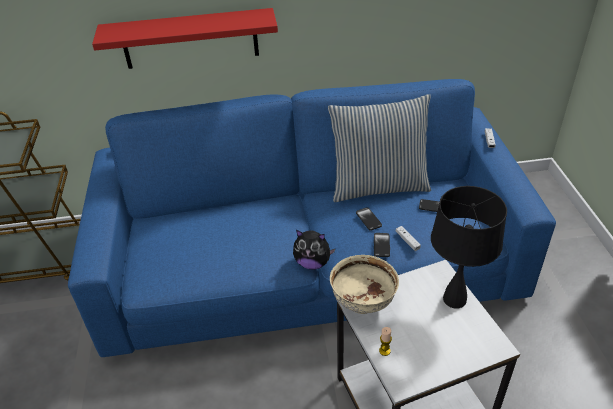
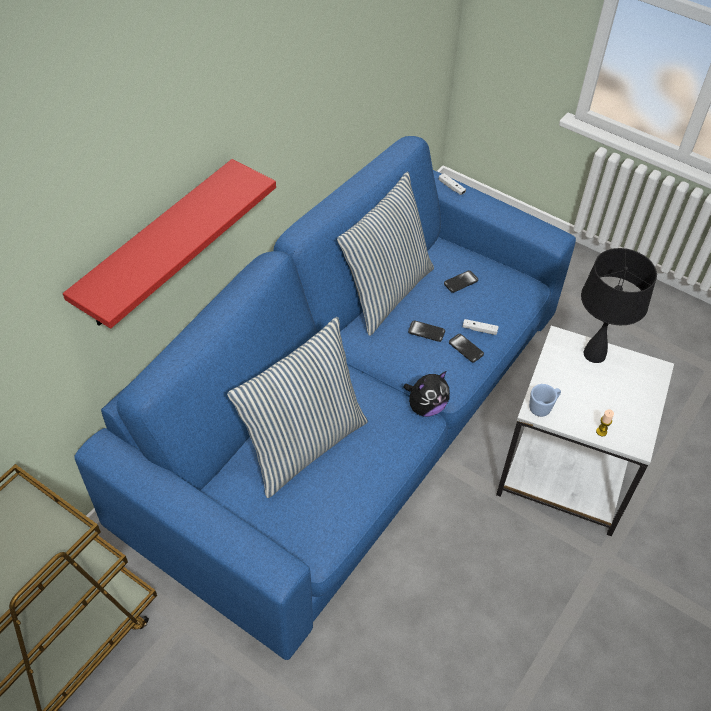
camera: 50 degrees left, 10 degrees up
beige bowl [330,255,399,314] -> blue mug [529,384,561,417]
none -> pillow [227,317,368,498]

